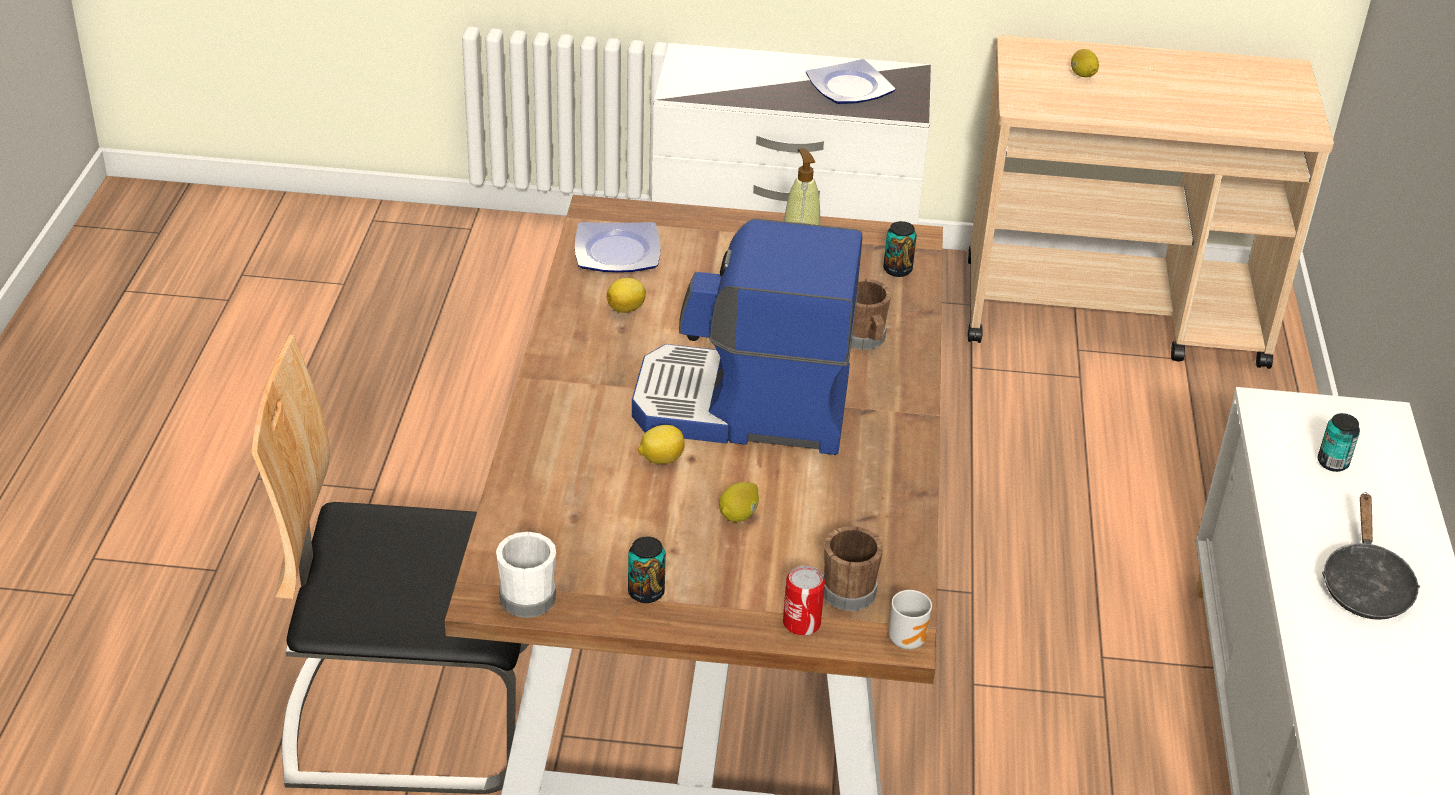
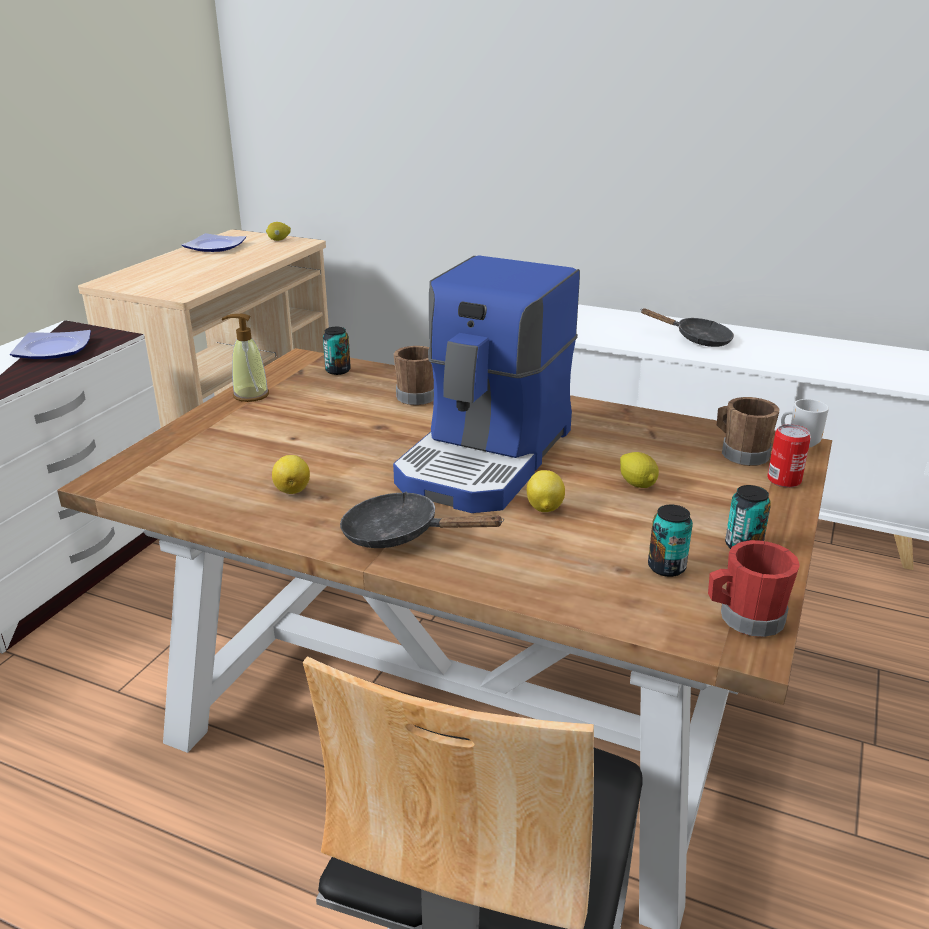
camera: 70 degrees left, 10 degrees down
white mug [496,532,556,618] -> red mug [708,540,800,637]
plate [575,222,660,272] -> plate moved to [182,233,246,252]
lemon [1071,49,1099,77] -> lemon moved to [266,222,291,241]
can [1317,413,1360,472] -> can moved to [648,505,693,577]
none -> black frying pan [340,492,504,548]

